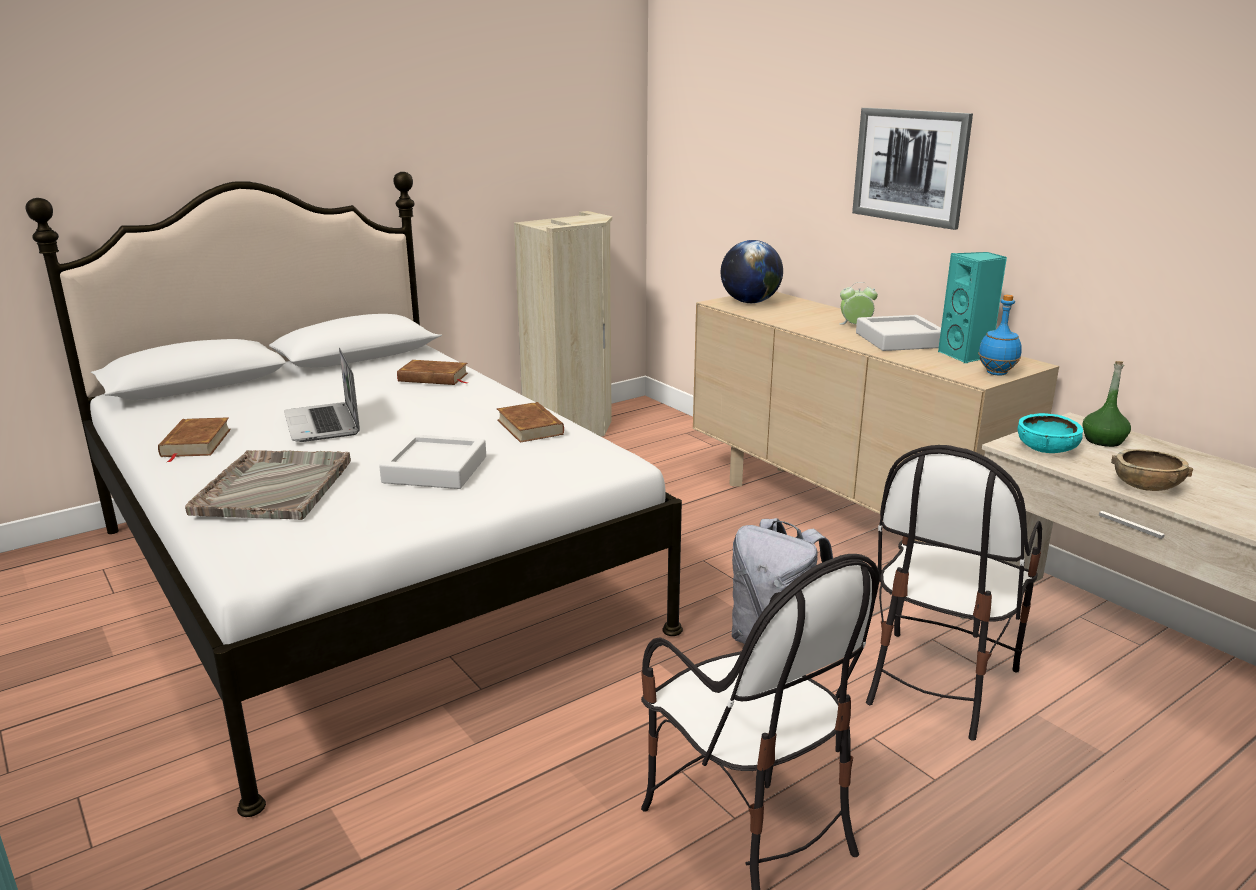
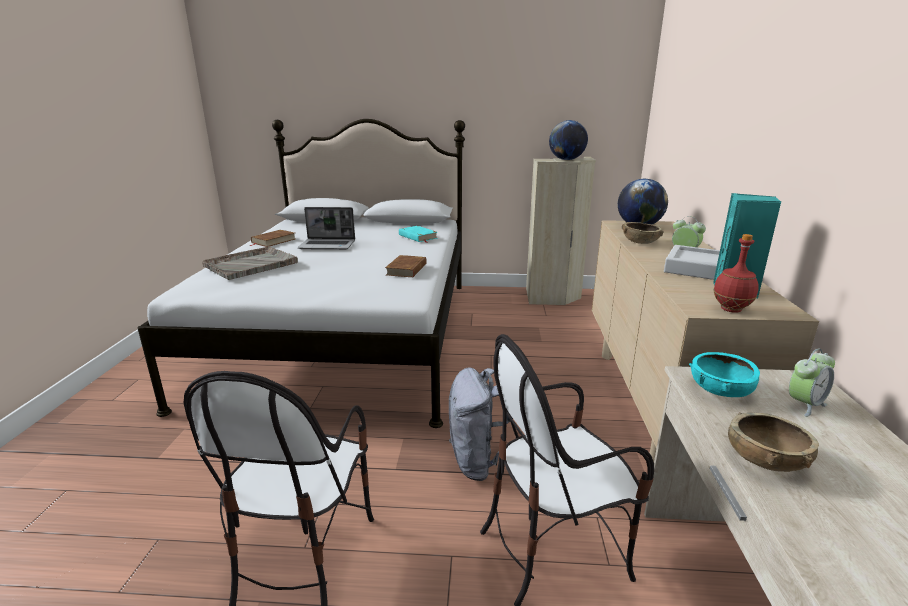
camera: 40 degrees right, 0 degrees up
laptop [284,348,360,442] -> laptop turned 105 degrees counterclockwise [298,207,355,250]
grey tray [379,434,486,489] -> none
brown book [397,360,468,385] -> turquoise book [399,226,437,243]
picture [852,108,973,230] -> none
blue bottle [978,294,1022,376] -> red bottle [713,234,759,313]
green bottle [1083,361,1131,447] -> alarm clock [789,348,835,417]
none -> globe [549,120,588,160]
none -> brown bowl [622,222,664,244]

